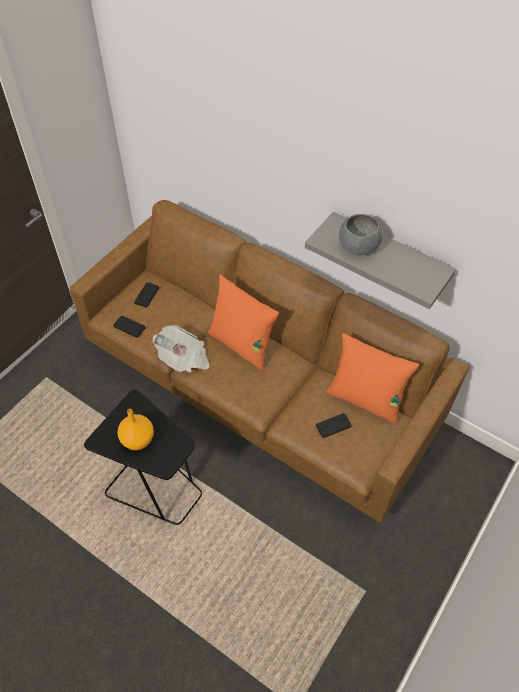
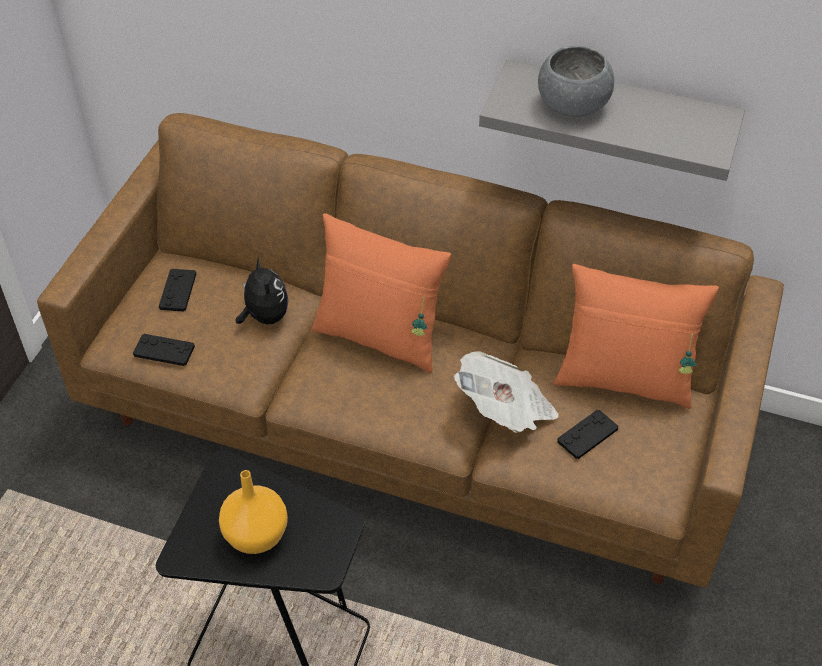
camera: 15 degrees left, 5 degrees down
newspaper [153,325,210,372] -> newspaper moved to [454,351,559,433]
none -> plush toy [236,257,289,324]

